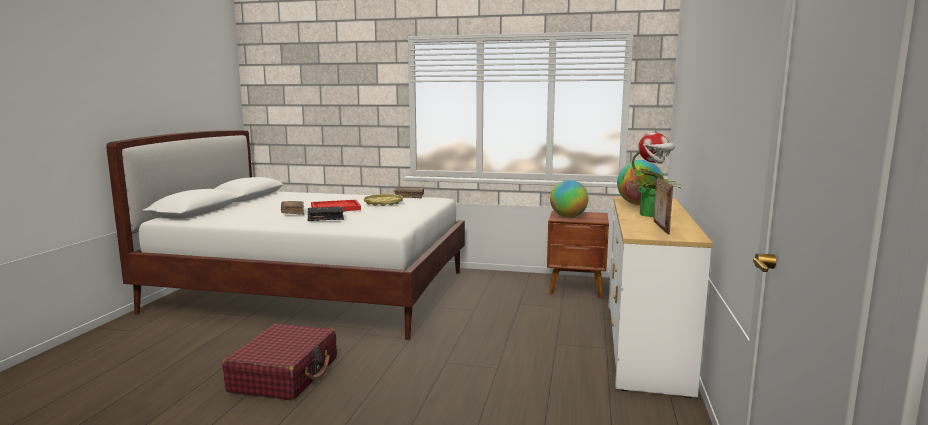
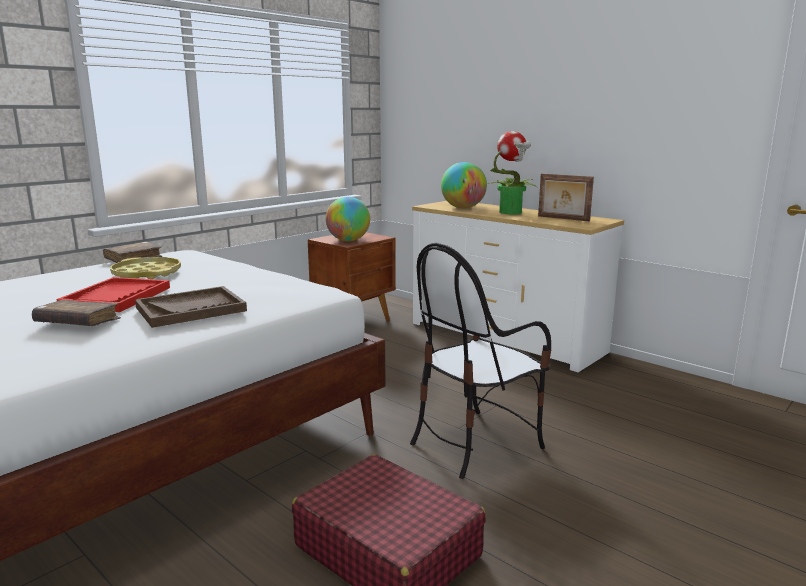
camera: 60 degrees left, 5 degrees up
black book [307,206,344,221] -> brown tray [135,286,247,328]
none -> chair [410,243,552,479]

